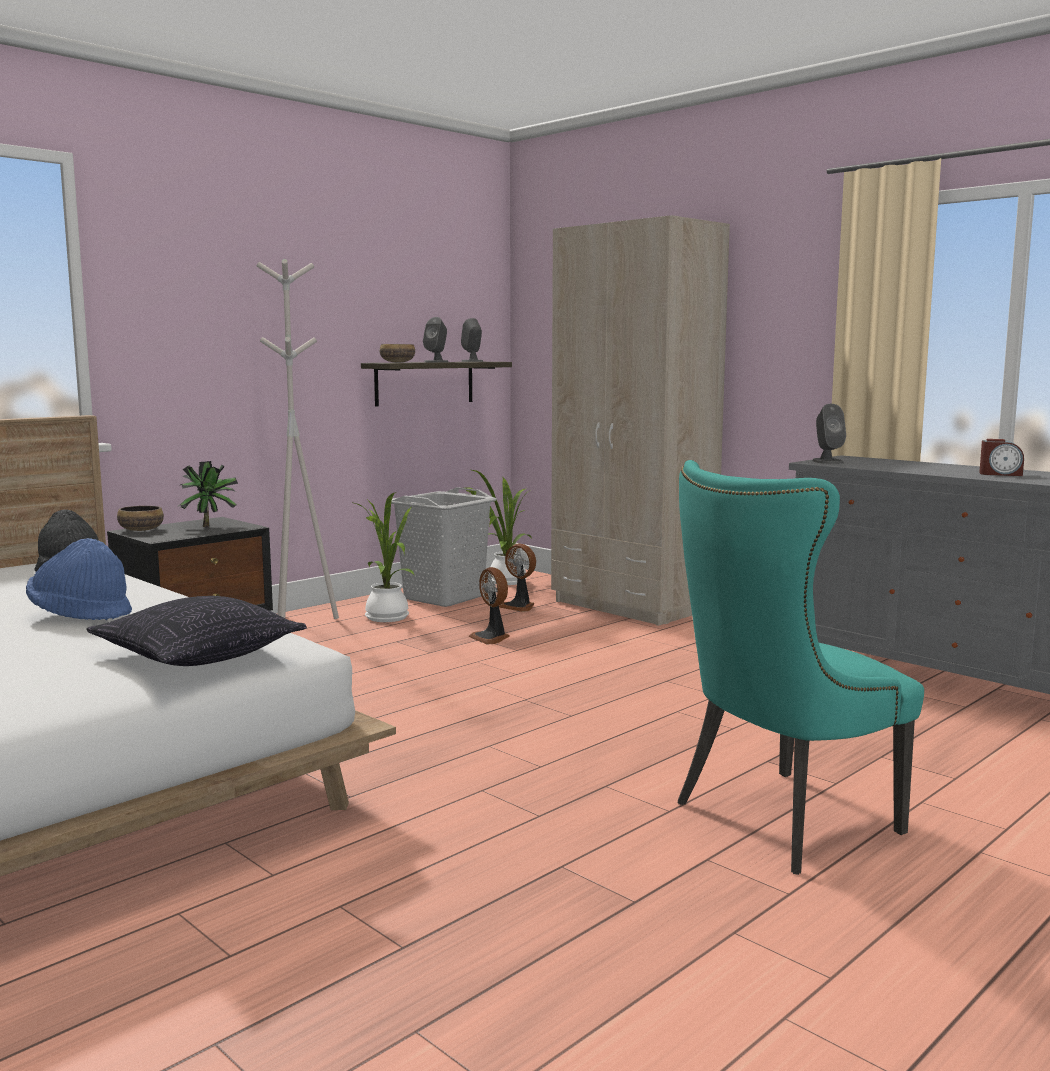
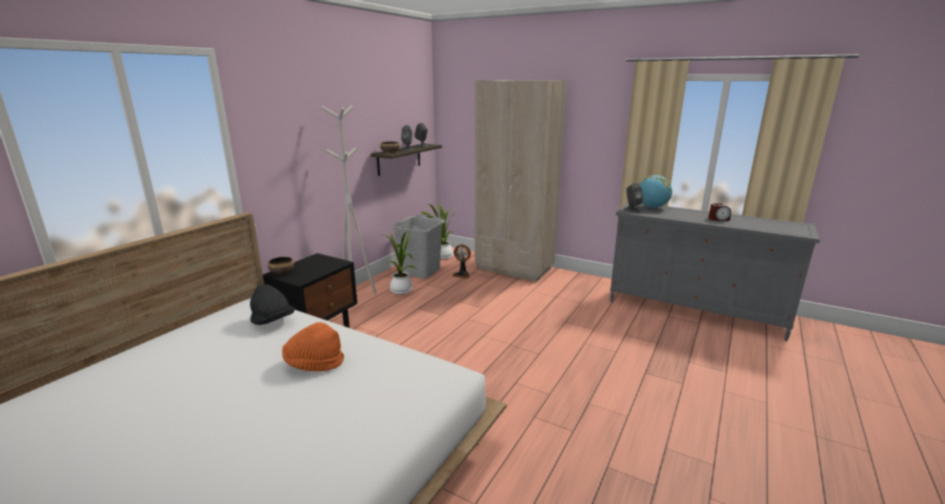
camera: 15 degrees left, 10 degrees up
blue hat [26,538,132,620] -> orange hat [282,322,344,371]
pillow [86,596,307,666] -> none
potted plant [179,461,238,527] -> none
fan [468,567,510,644] -> none
turquoise chair [678,460,924,875] -> none
none -> globe [639,175,672,208]

